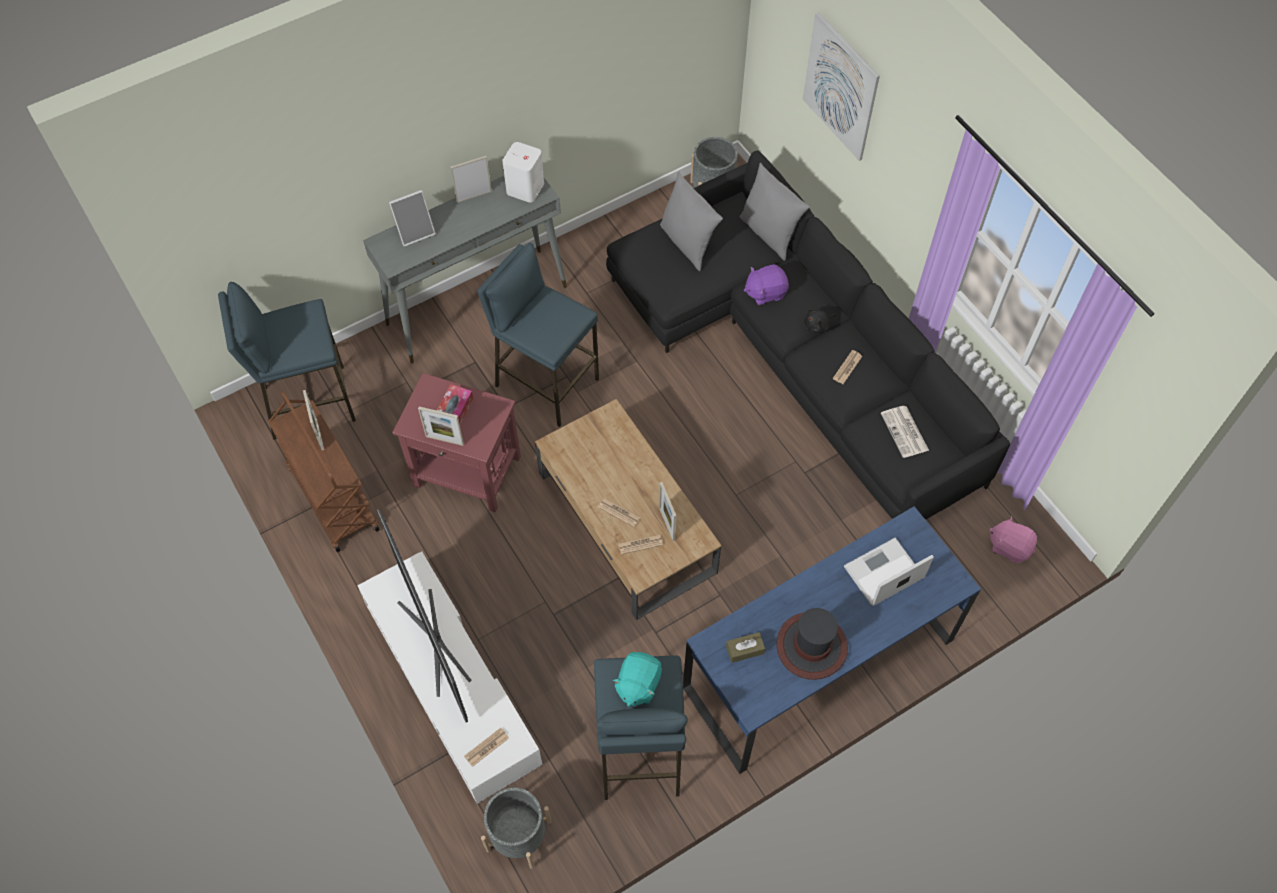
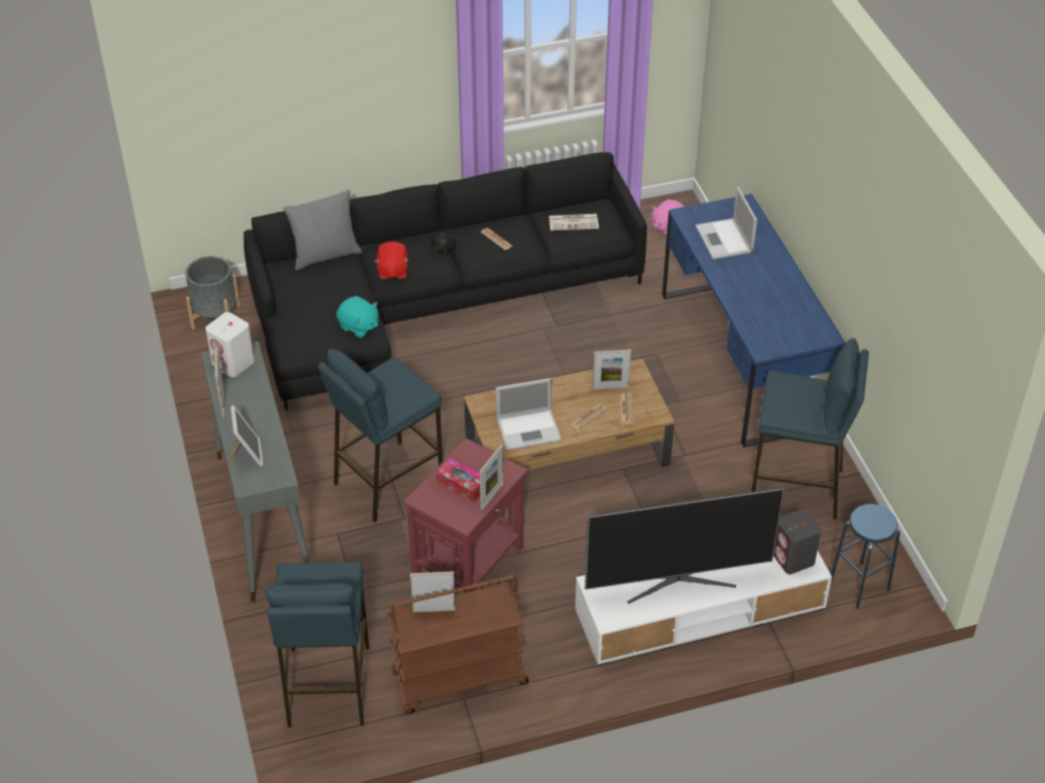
camera: 75 degrees left, 15 degrees down
newspaper [464,728,509,767] -> grey speaker [773,509,821,574]
grey planter [481,788,552,869] -> blue stool [831,504,900,608]
turquoise plush toy [613,652,662,707] -> turquoise plush toy moved to [336,296,379,338]
grey pillow [660,172,723,271] -> none
brown tissue box [726,632,765,663] -> none
purple plush toy [744,264,789,306] -> red plush toy [375,241,409,280]
hat [776,608,848,680] -> none
picture [803,12,880,161] -> none
none -> laptop [496,378,562,450]

